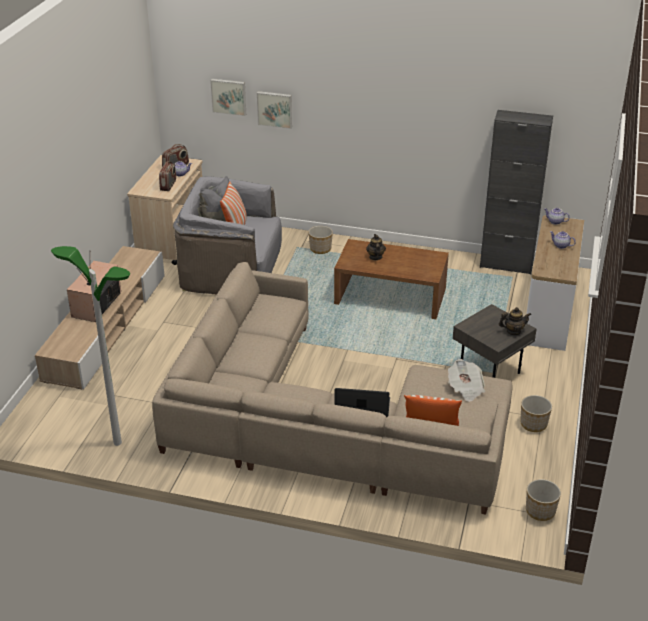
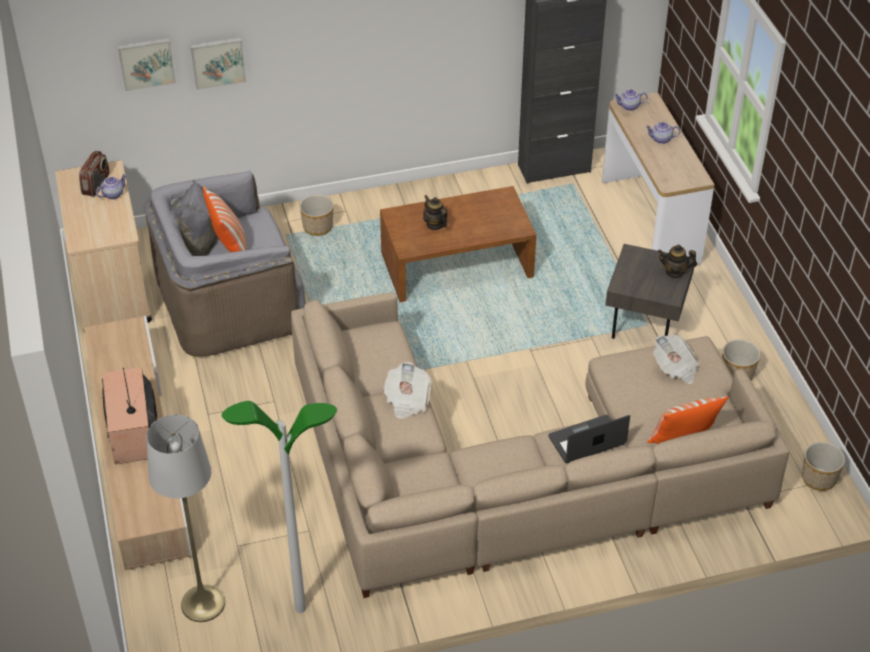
camera: 30 degrees left, 10 degrees up
radio [159,161,176,191] -> none
teapot [499,307,531,335] -> teapot turned 135 degrees counterclockwise [658,244,697,279]
none -> grey floor lamp [147,415,225,622]
none -> newspaper [383,362,432,419]

